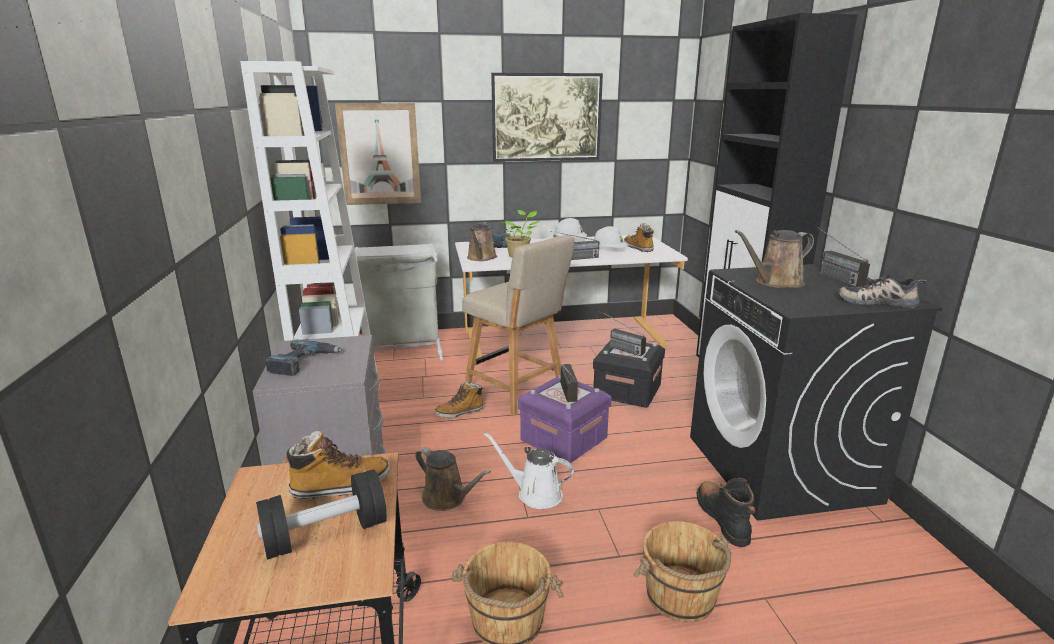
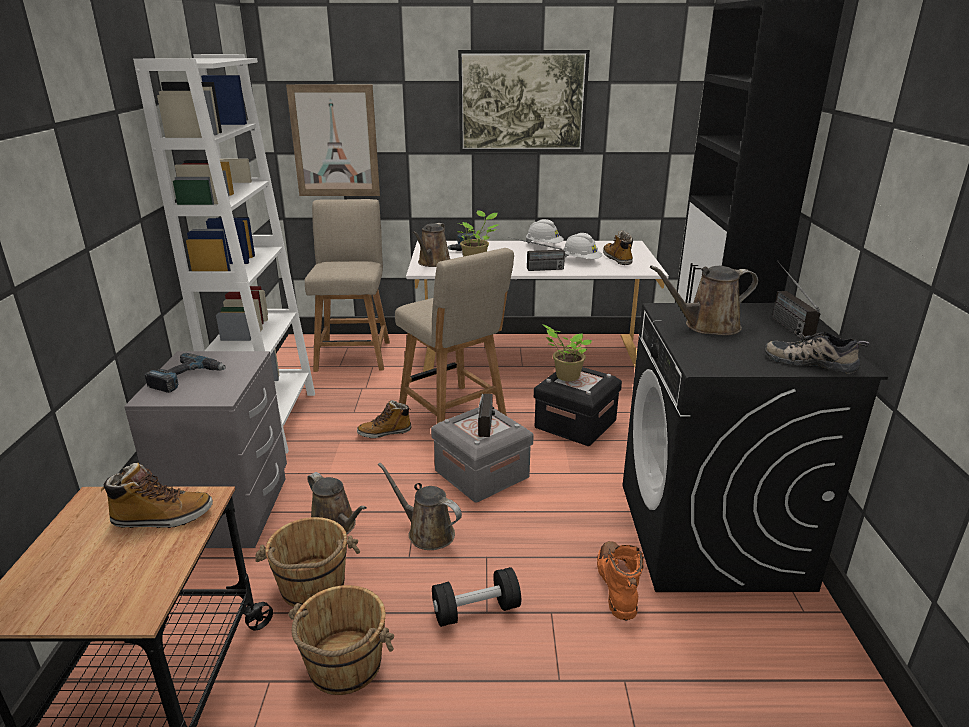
camera: 10 degrees right, 5 degrees up
black dumbbell [256,469,387,560] -> black dumbbell moved to [432,567,521,627]
grey laundry basket [355,243,443,361] -> beige chair [305,199,390,372]
white watering can [484,432,574,509] -> brown watering can [378,463,462,550]
purple storage box [518,376,612,463] -> grey storage box [431,408,534,503]
radio [600,311,646,356] -> potted plant [542,324,592,381]
brown bucket [634,521,731,623] -> brown bucket moved to [255,517,360,607]
black boot [697,478,756,547] -> orange boot [597,541,644,620]

